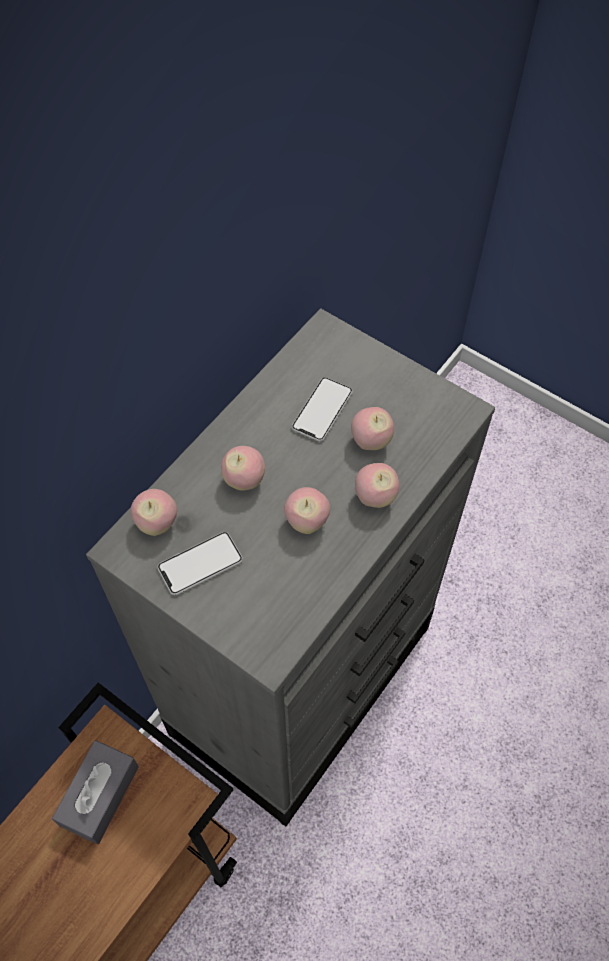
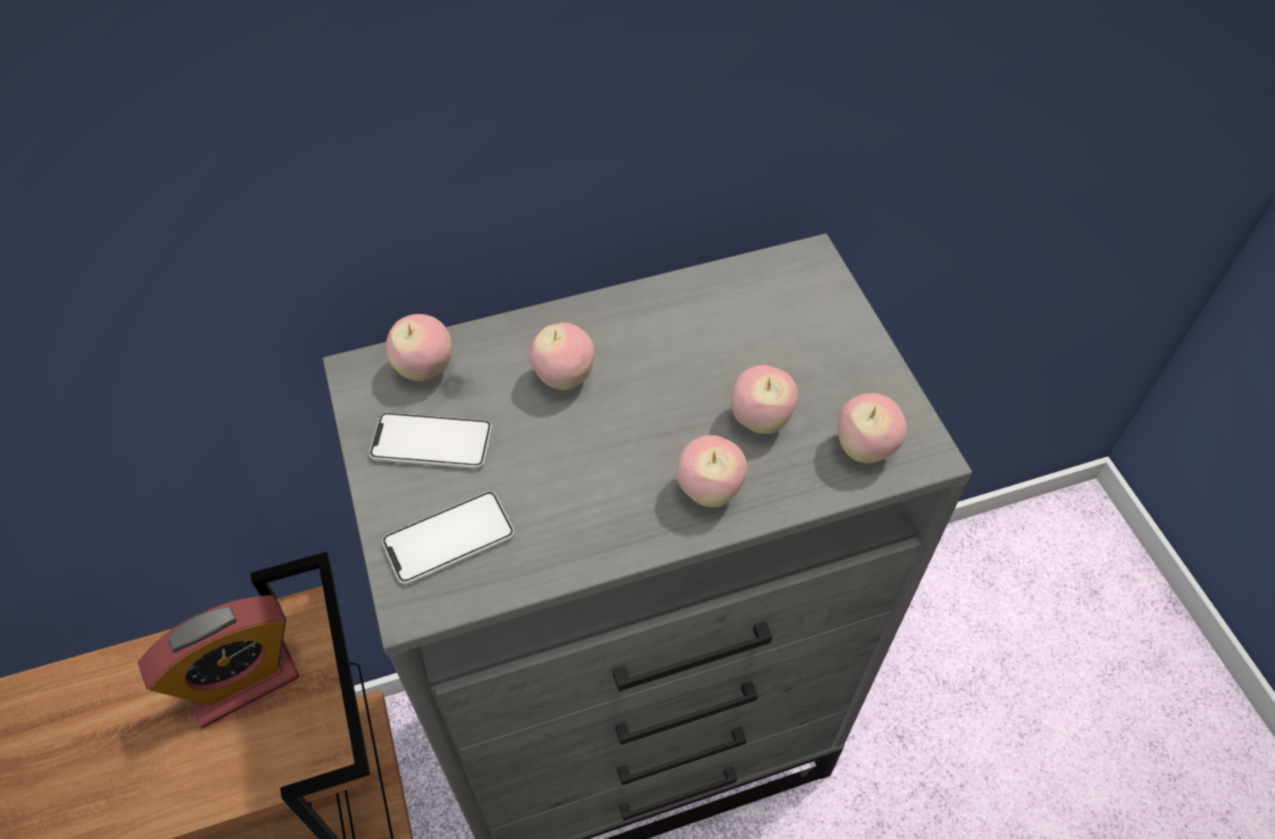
camera: 35 degrees right, 5 degrees down
grey tissue box [52,740,139,845] -> alarm clock [138,595,299,728]
apple [284,487,330,534] -> apple moved to [837,393,907,463]
phone [291,377,353,442] -> phone moved to [382,491,515,584]

